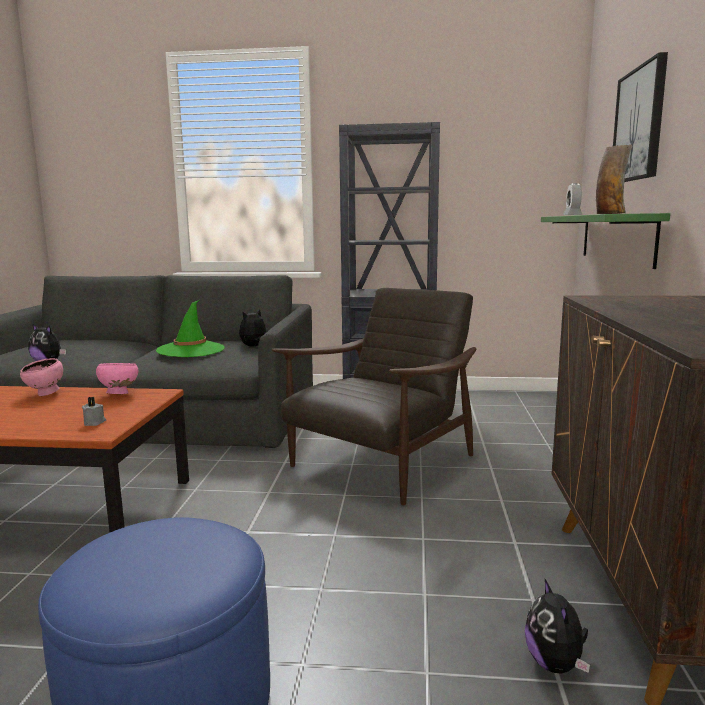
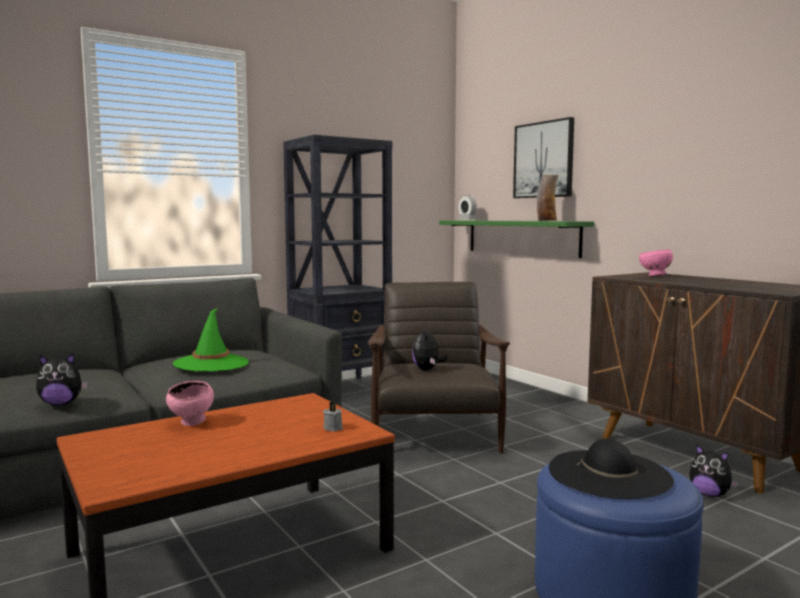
camera: 40 degrees left, 5 degrees down
pink bowl [96,363,138,394] -> pink bowl moved to [639,250,673,276]
plush toy [239,309,266,346] -> plush toy moved to [412,328,448,370]
none -> black hat [549,439,674,499]

